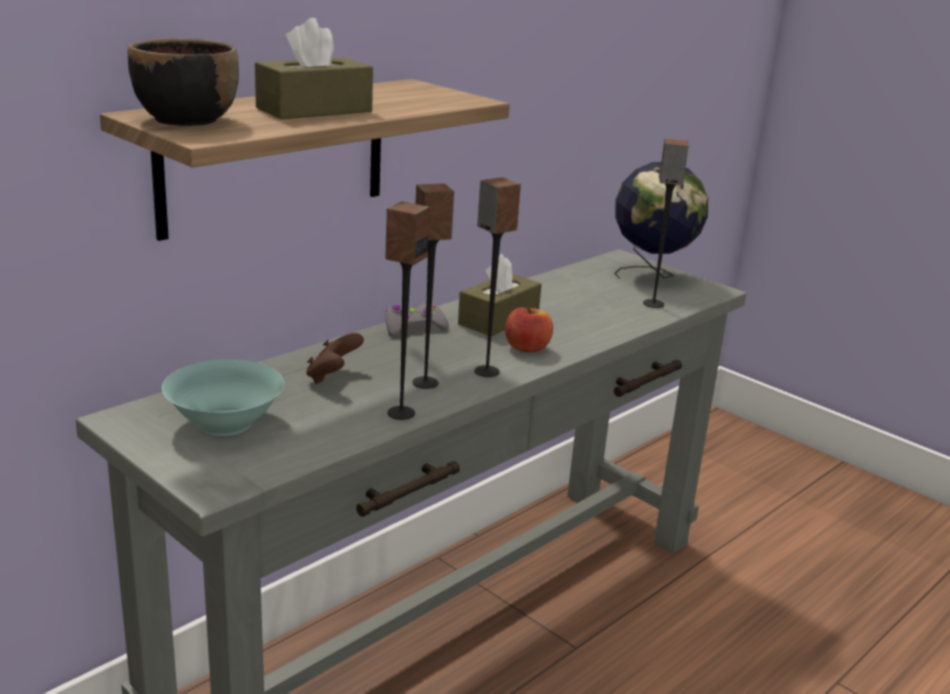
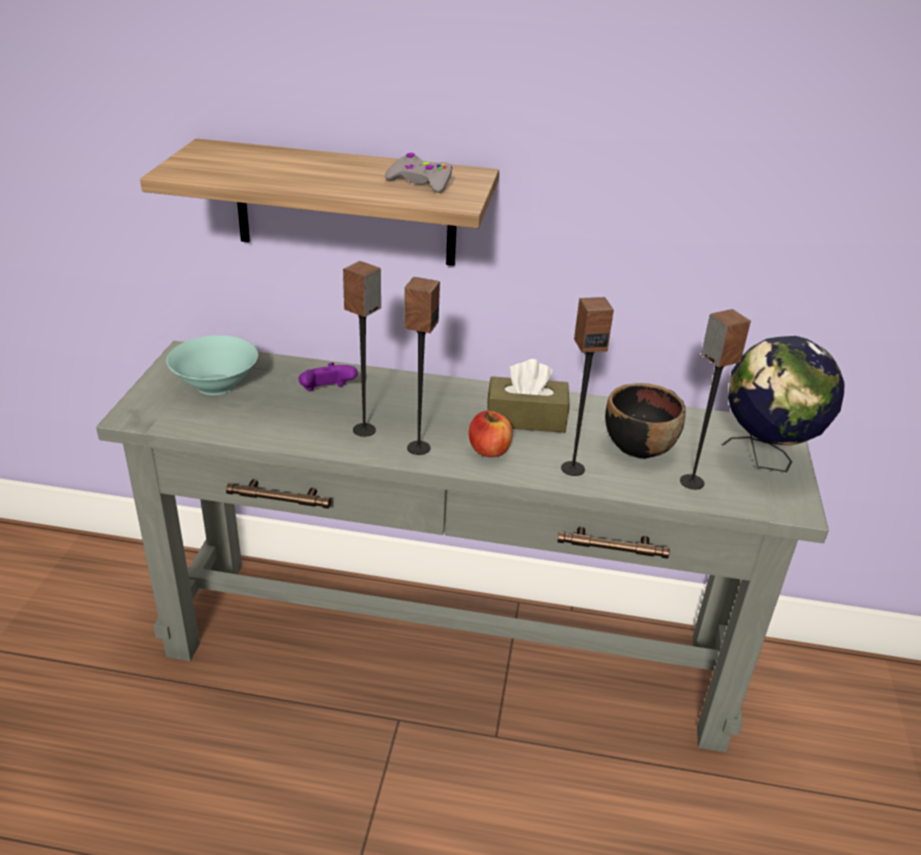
camera: 55 degrees right, 10 degrees up
black bowl [128,38,239,126] -> black bowl moved to [605,383,686,458]
brown tissue box [255,18,373,119] -> none
brown game controller [306,333,364,384] -> purple game controller [299,362,358,391]
speaker [385,201,430,420] -> speaker moved to [561,297,614,476]
grey game controller [386,303,449,336] -> grey game controller moved to [385,153,453,193]

